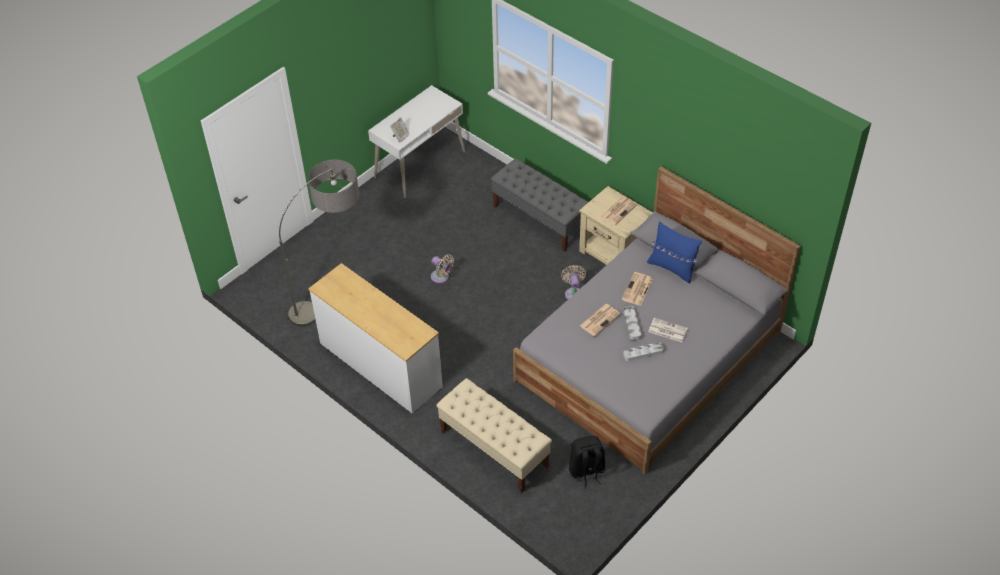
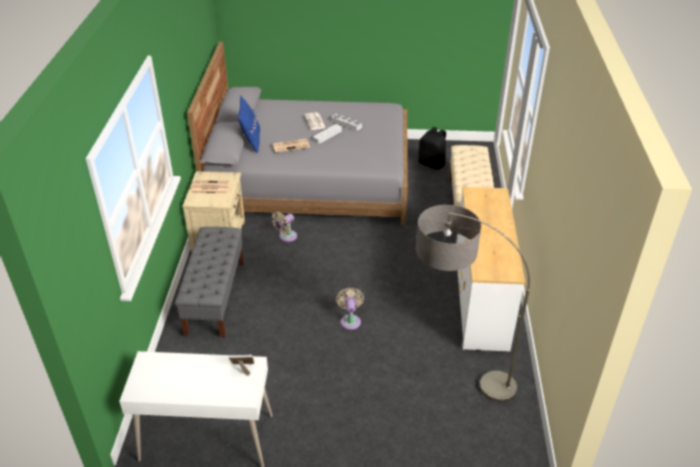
camera: 130 degrees left, 10 degrees down
newspaper [580,304,621,336] -> none

